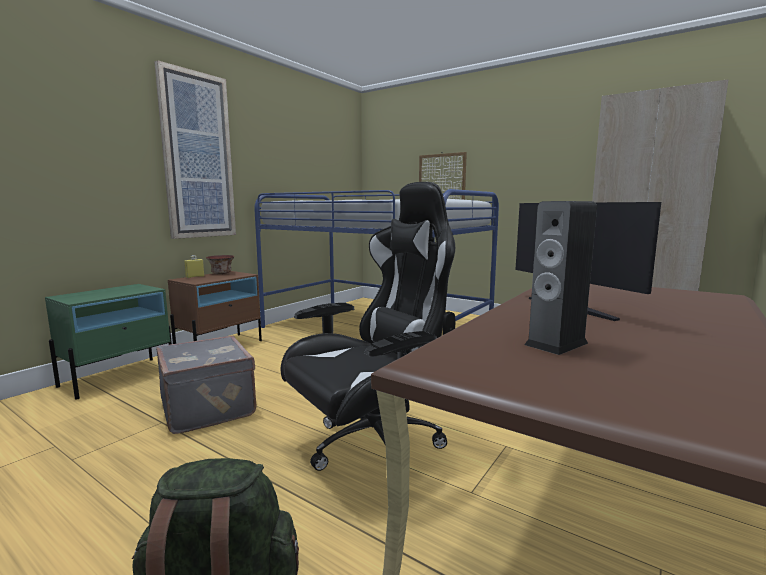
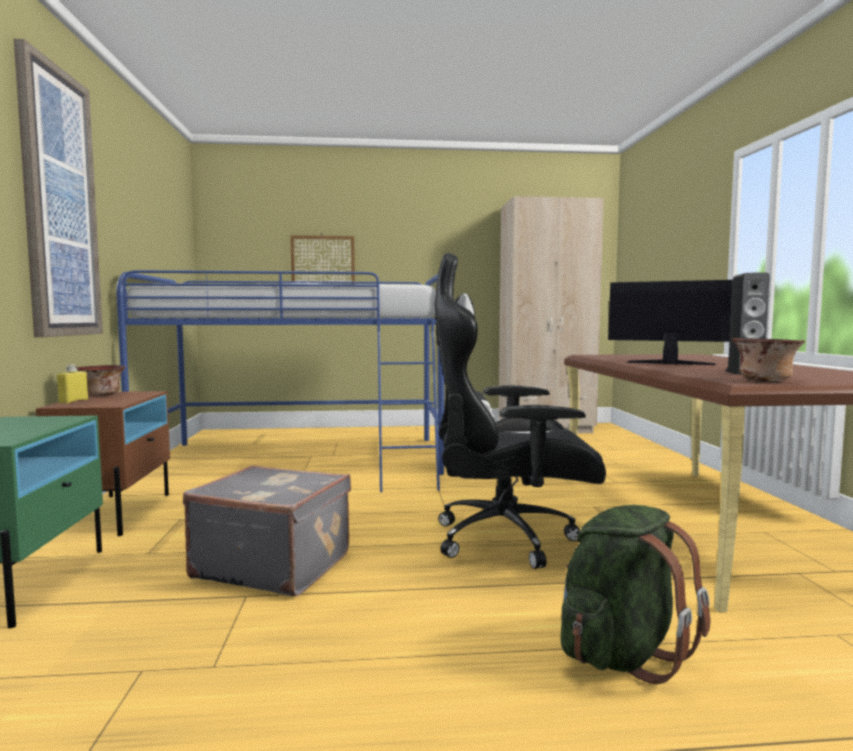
camera: 40 degrees left, 5 degrees down
black office chair [281,182,455,471] -> black office chair turned 105 degrees counterclockwise [435,253,606,569]
none -> bowl [732,338,805,382]

